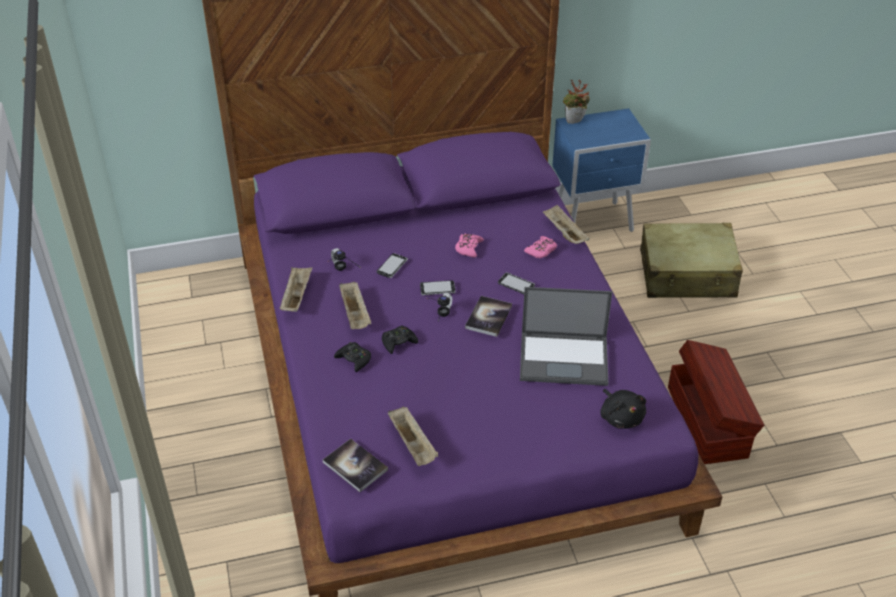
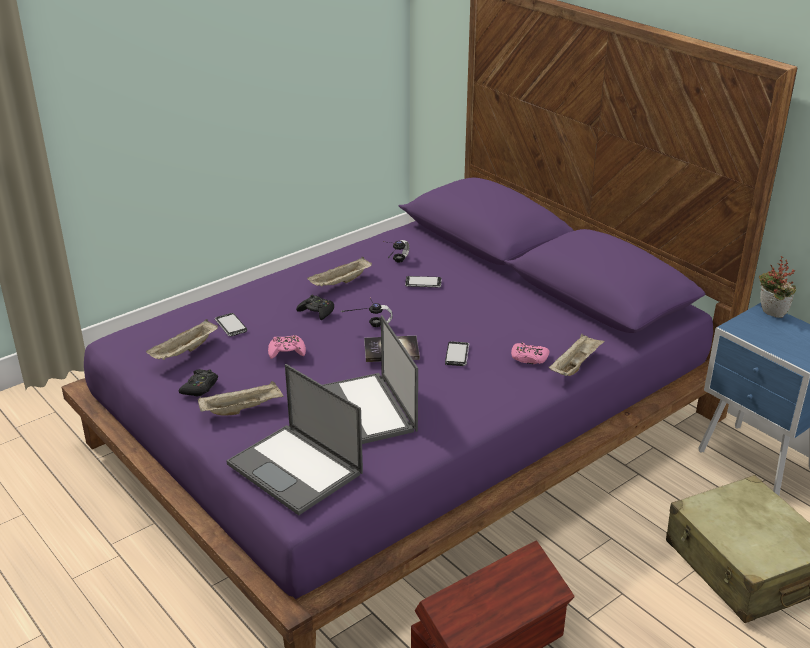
camera: 65 degrees right, 10 degrees down
beige tray [280,267,312,312] -> beige tray moved to [198,381,283,415]
book [323,439,388,492] -> none
black game controller [334,342,371,372] -> black game controller moved to [179,369,218,397]
phone [420,280,456,295] -> phone moved to [215,313,247,336]
pink game controller [455,234,484,257] -> pink game controller moved to [268,335,306,359]
black plush toy [600,389,646,429] -> laptop [226,364,363,515]

